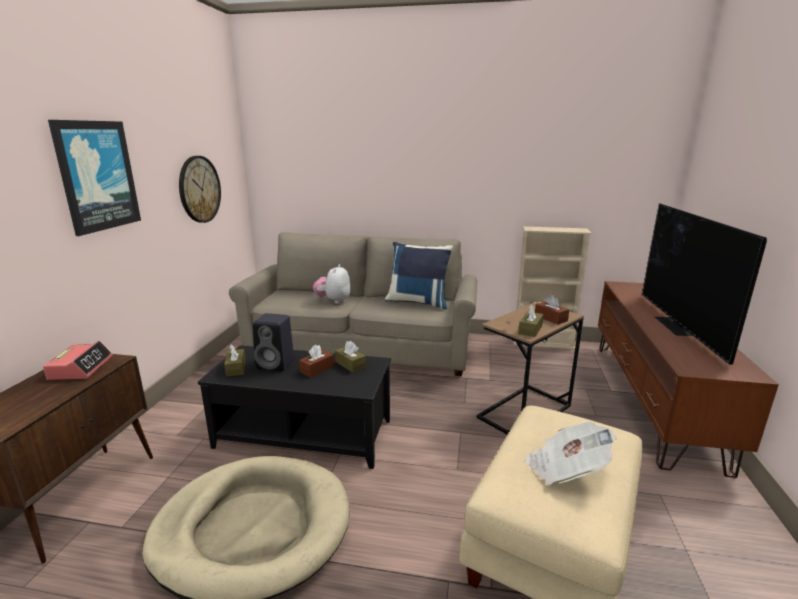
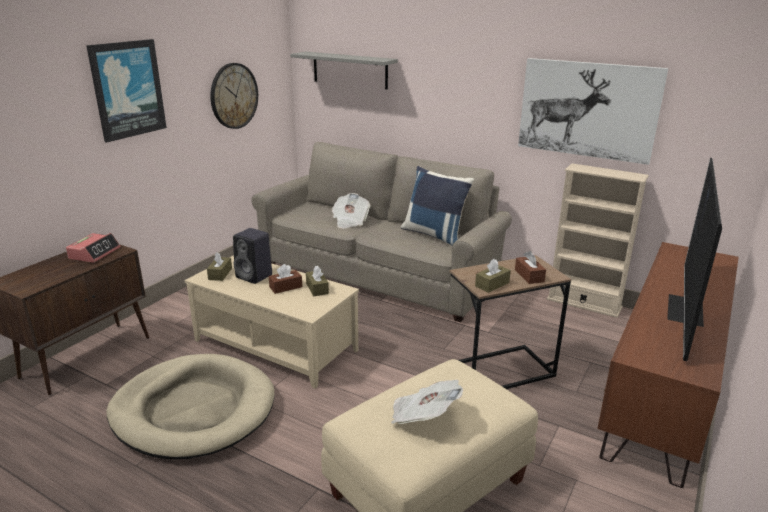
camera: 20 degrees right, 5 degrees up
black coffee table [198,345,391,469] -> beige coffee table [185,255,359,389]
plush toy [313,264,351,304] -> newspaper [331,193,371,229]
none -> grey shelf [290,52,398,89]
none -> picture [518,58,668,165]

